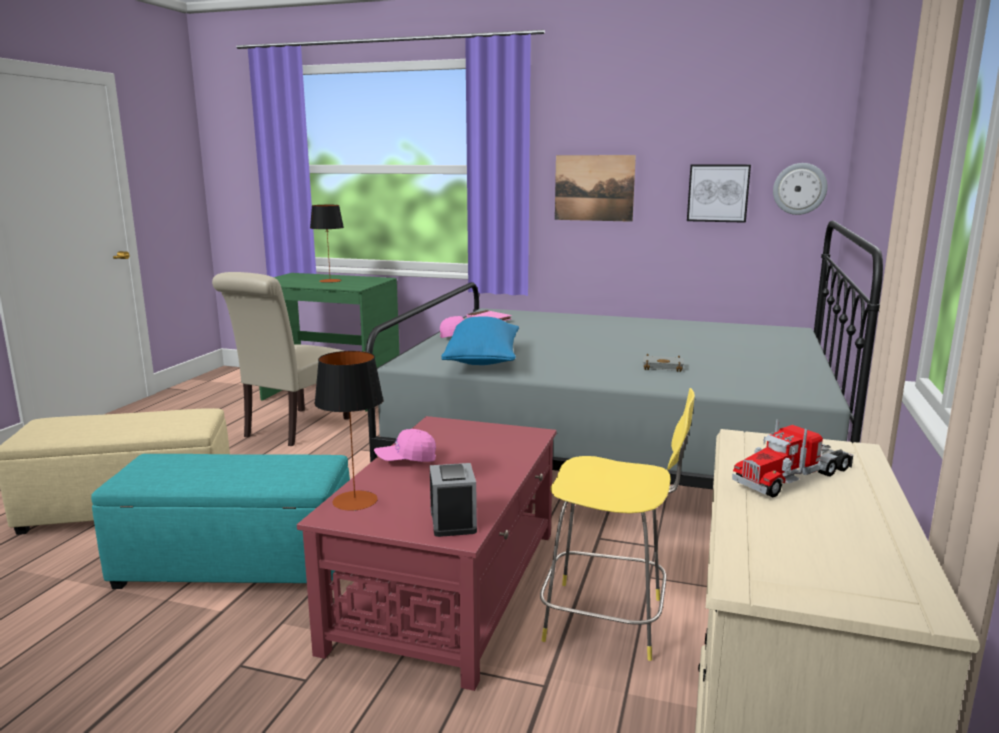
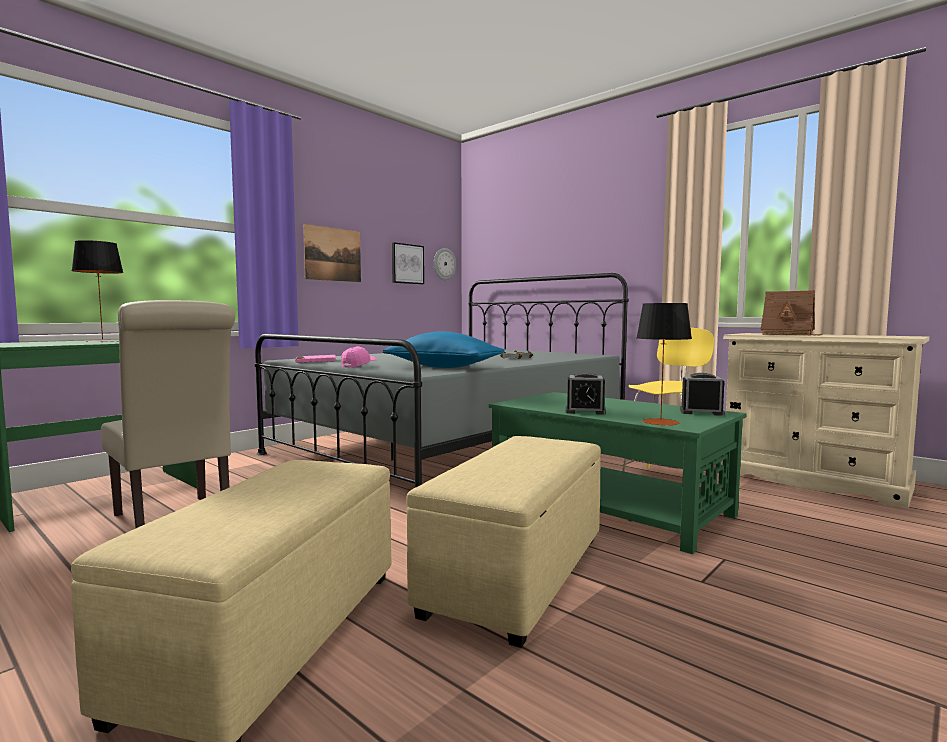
camera: 65 degrees left, 10 degrees down
turquoise ottoman [91,454,350,589] -> beige ottoman [406,436,601,648]
red coffee table [297,416,557,691] -> green coffee table [489,392,746,554]
pink cap [374,429,436,462] -> alarm clock [565,372,606,415]
toy truck [732,419,854,497] -> toy house [760,290,823,336]

